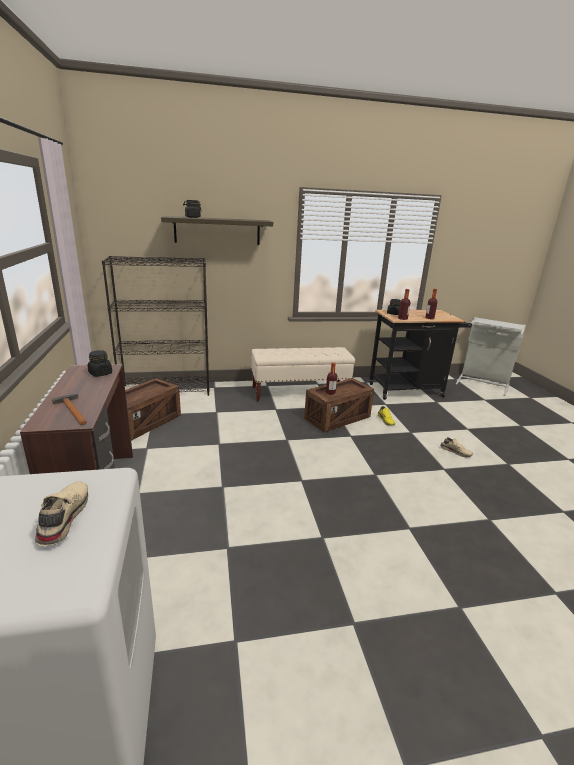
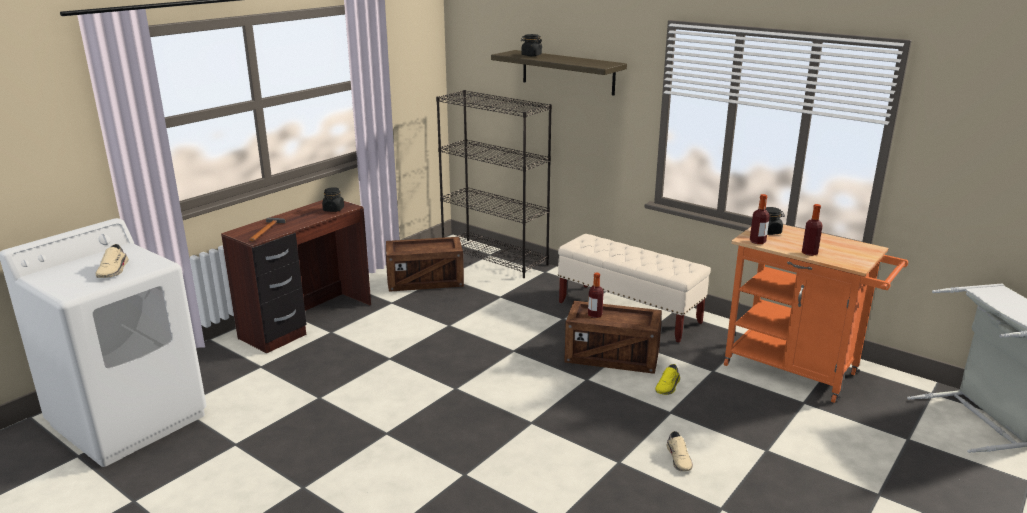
camera: 50 degrees right, 0 degrees up
beige shoe [35,482,88,546] -> beige shoe turned 135 degrees clockwise [95,244,129,278]
black cart [369,310,472,400] -> orange cart [724,224,908,403]

